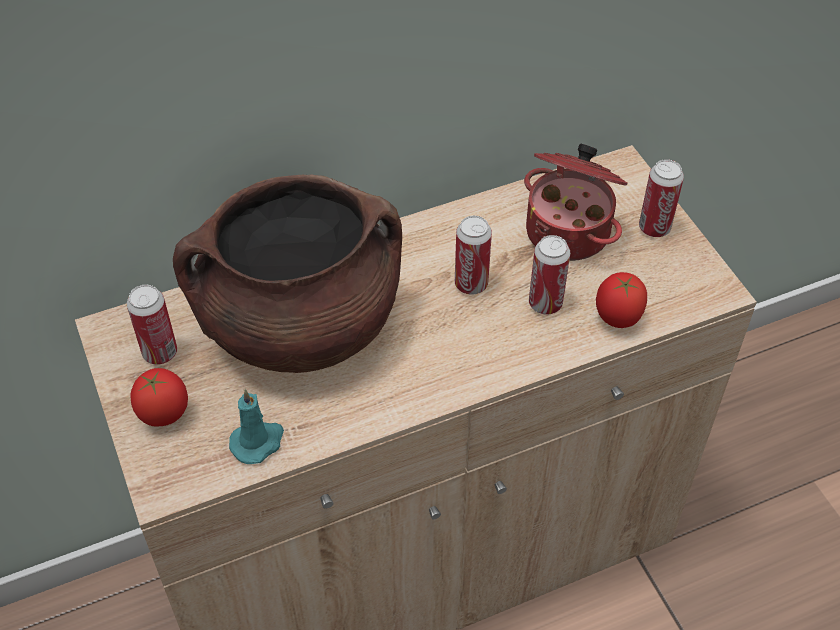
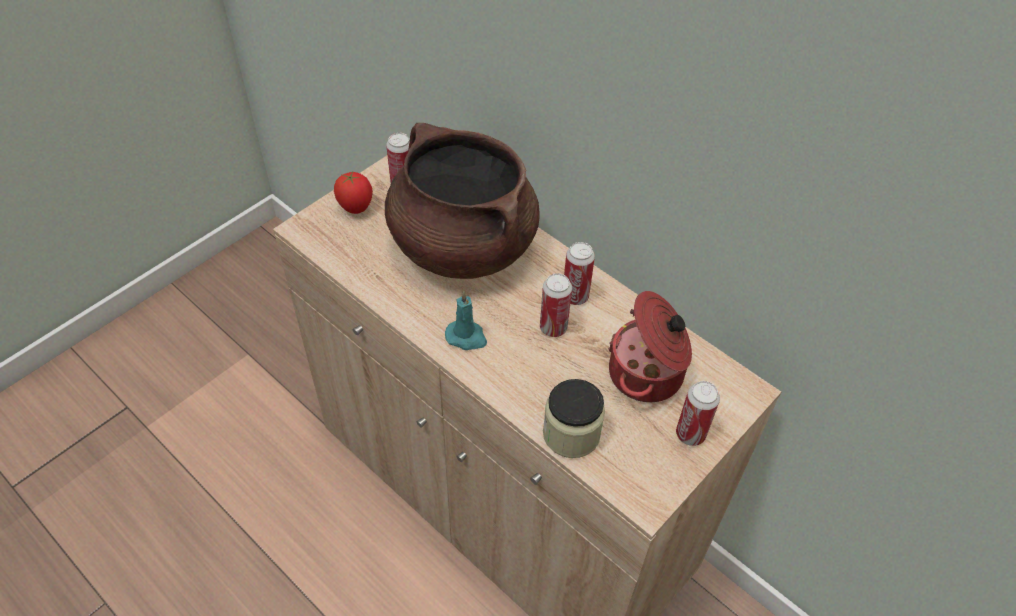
camera: 65 degrees right, 0 degrees up
turquoise candle [229,389,284,464] -> turquoise candle moved to [445,291,487,350]
can [529,235,570,314] -> can moved to [564,242,595,305]
tomato [596,272,647,328] -> jar [543,379,605,458]

